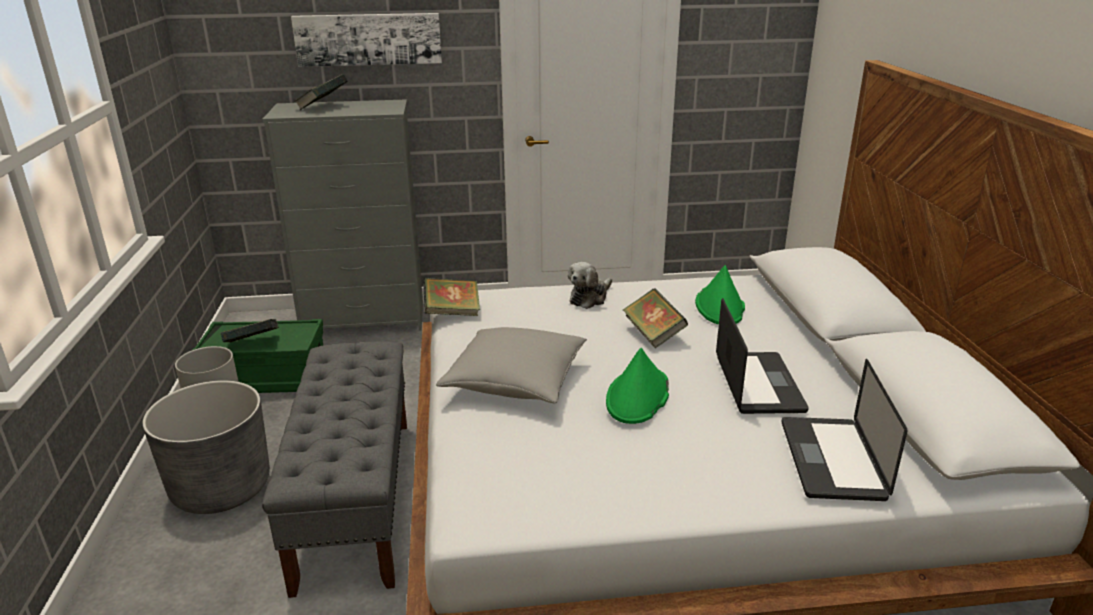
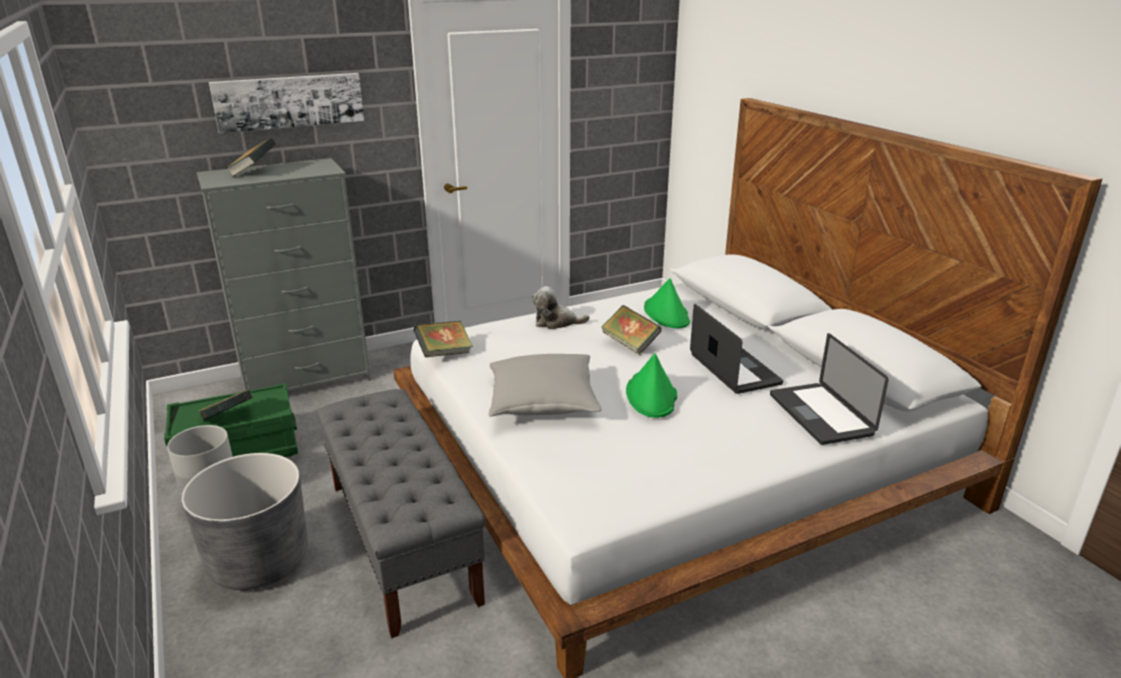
camera: 20 degrees left, 0 degrees up
plush toy [568,262,612,309] -> plush toy turned 75 degrees clockwise [532,286,589,330]

